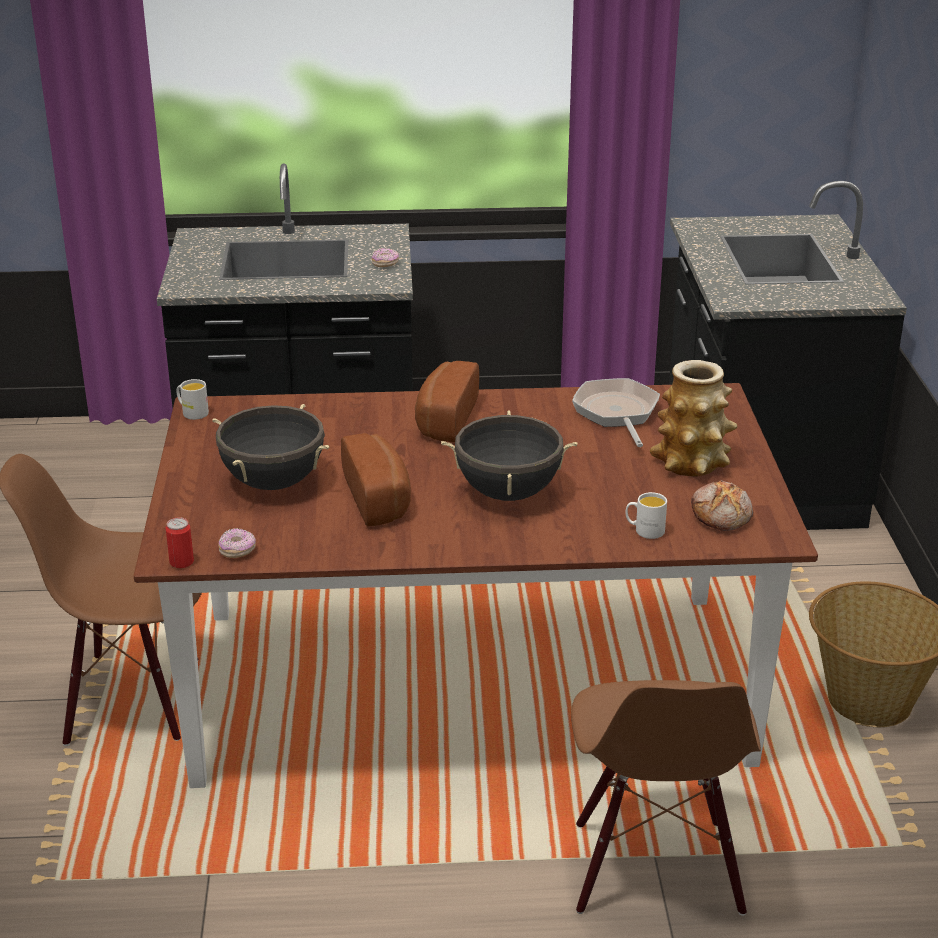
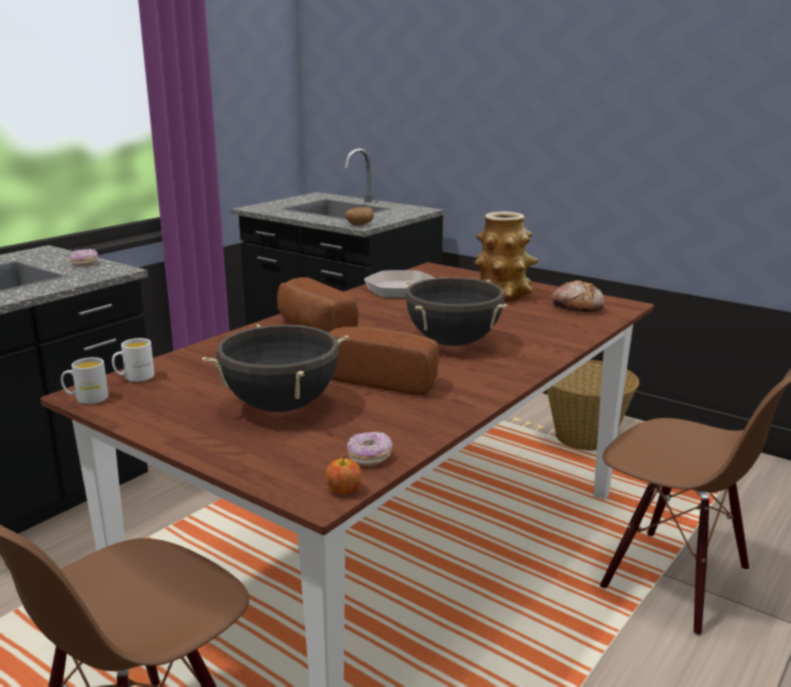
camera: 50 degrees left, 10 degrees down
can [166,517,194,568] -> apple [325,455,361,494]
white mug [626,492,667,539] -> white mug moved to [112,338,154,382]
none -> potato [344,207,374,225]

